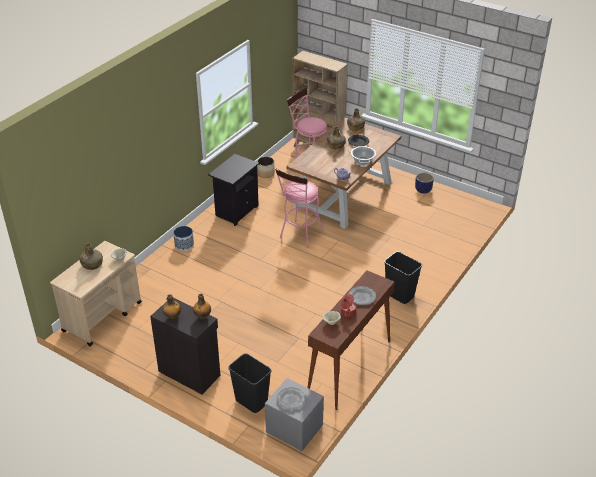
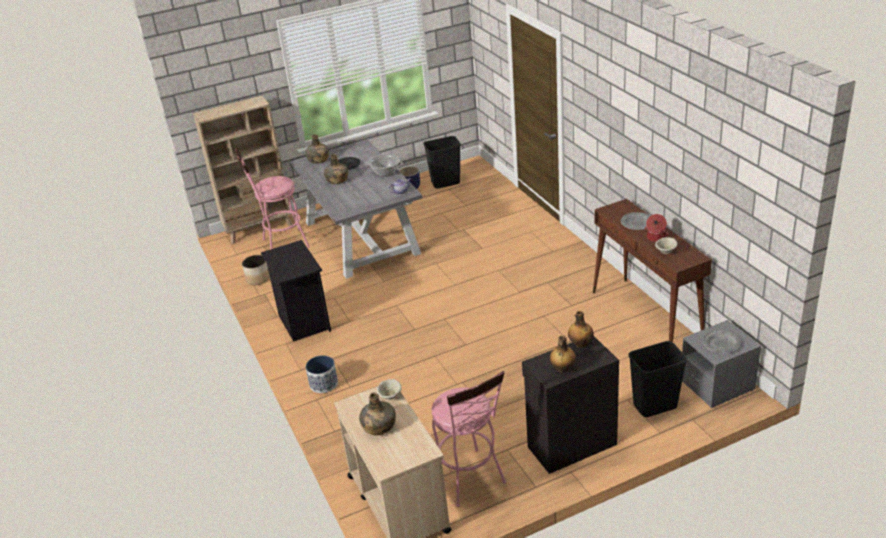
camera: 55 degrees left, 5 degrees down
pink stool [275,169,323,248] -> pink stool moved to [432,371,506,507]
brown dining table [286,117,401,229] -> grey dining table [289,140,423,279]
black trash can [384,251,422,304] -> black trash can moved to [423,136,461,188]

